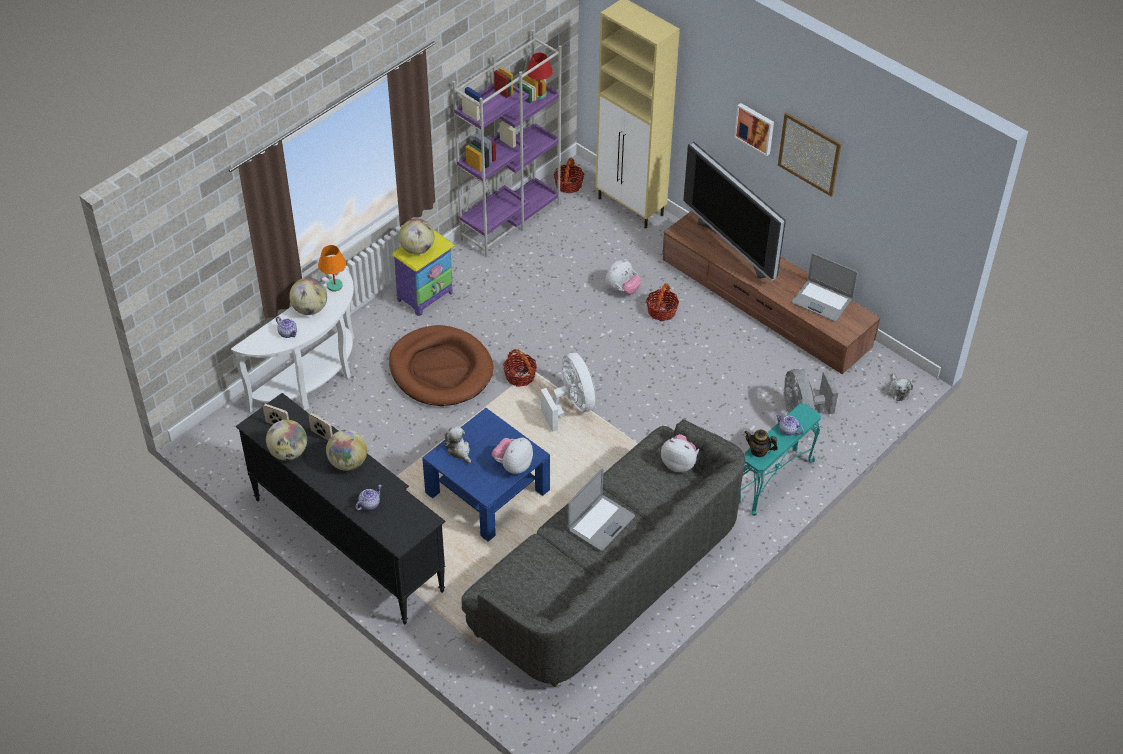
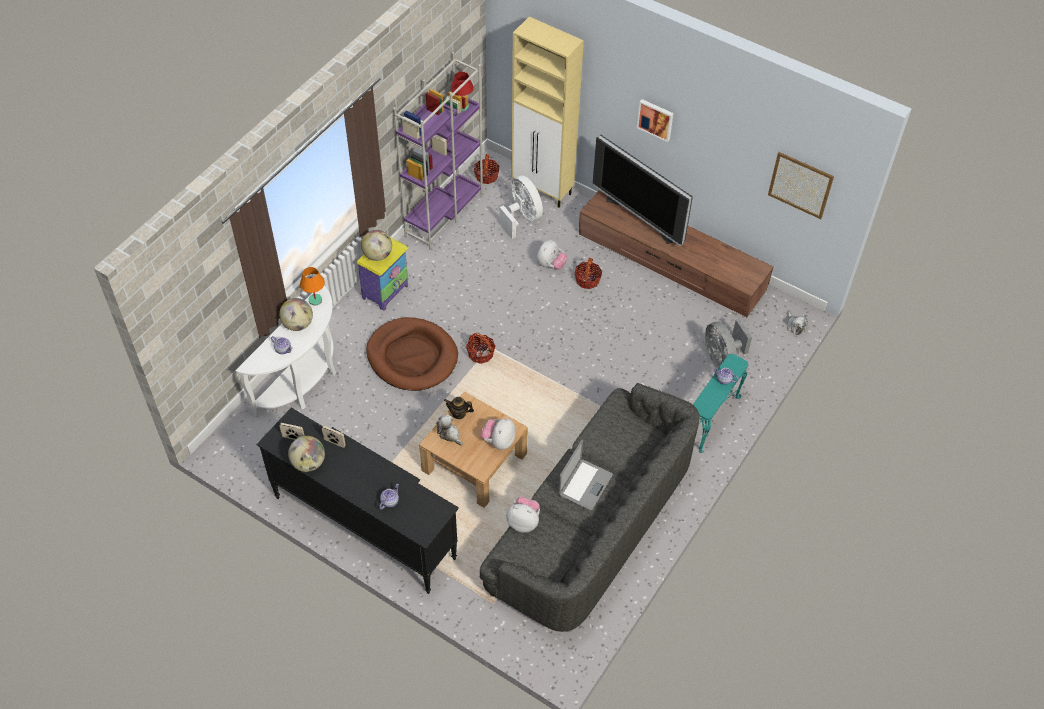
camera: 10 degrees left, 5 degrees up
globe [326,430,367,471] -> none
blue coffee table [422,408,550,542] -> brown coffee table [419,392,528,508]
white fan [541,353,595,432] -> white fan moved to [500,175,543,239]
plush toy [661,434,699,472] -> plush toy moved to [506,497,540,533]
teapot [744,430,778,457] -> teapot moved to [444,397,474,419]
picture [778,113,841,197] -> picture moved to [768,152,834,219]
laptop [792,253,857,322] -> none

